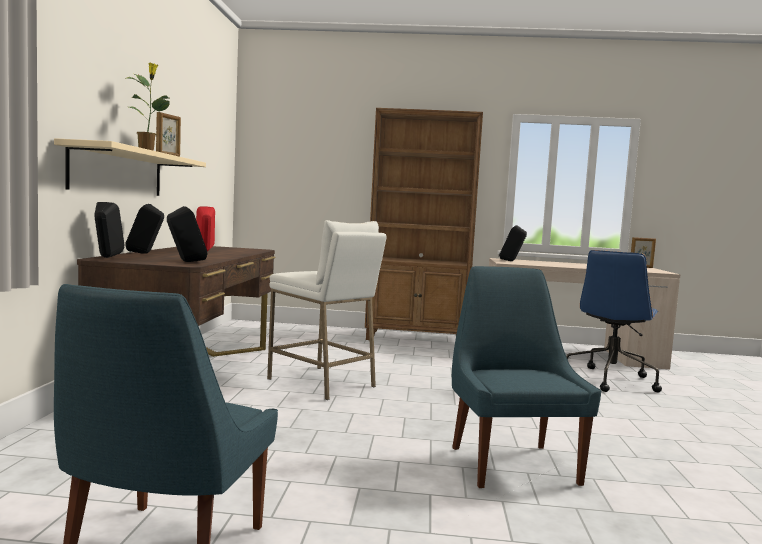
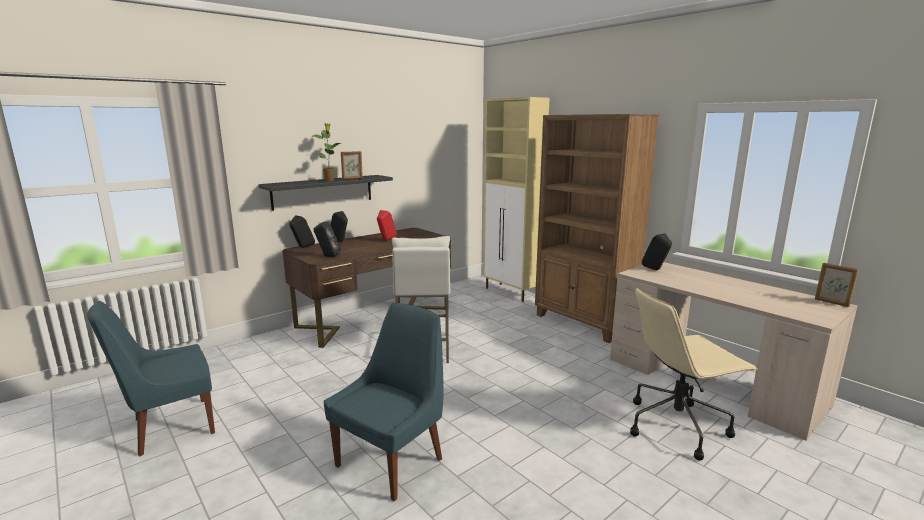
camera: 45 degrees right, 10 degrees up
beige shelf [54,138,206,196] -> black shelf [258,175,393,211]
blue office chair [566,250,662,393] -> beige office chair [630,287,758,461]
none -> beige cabinet [483,97,550,302]

